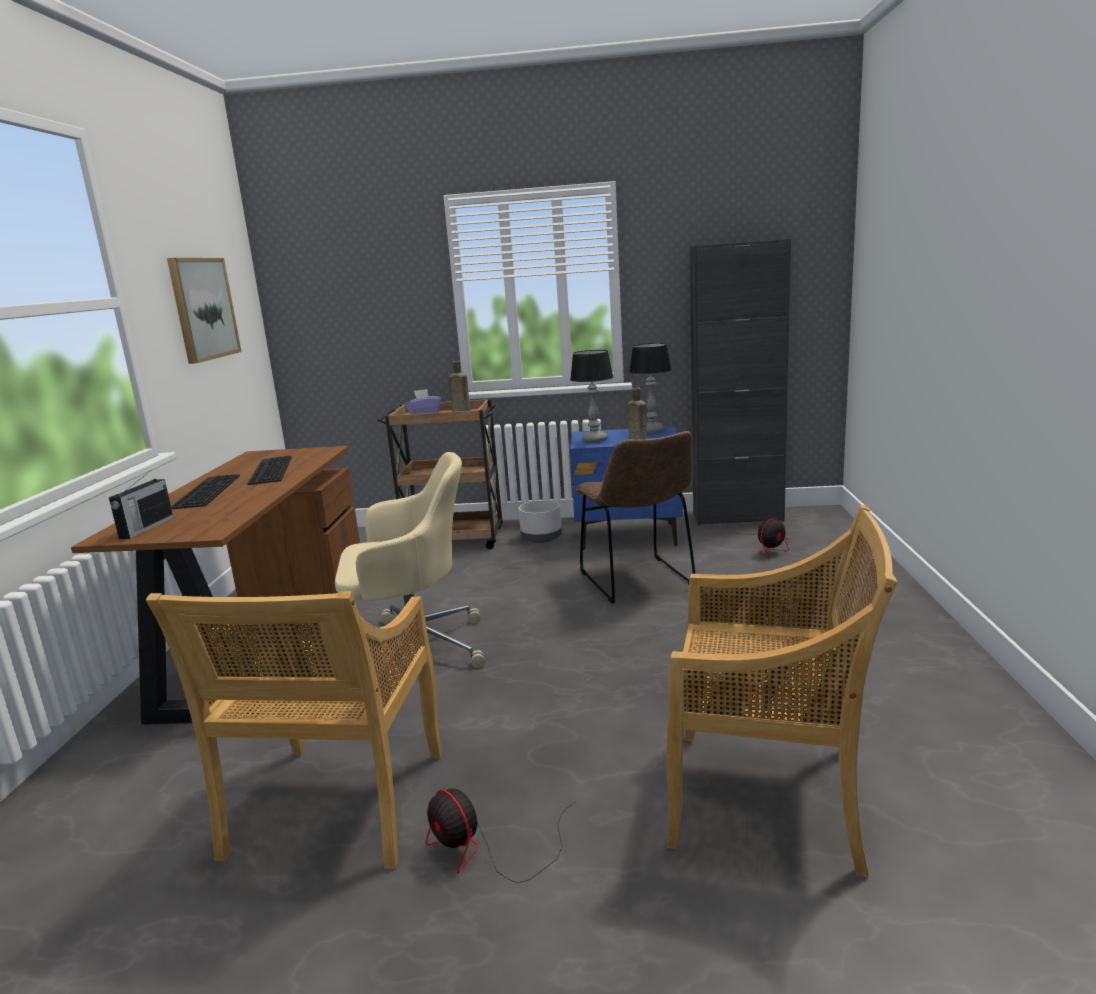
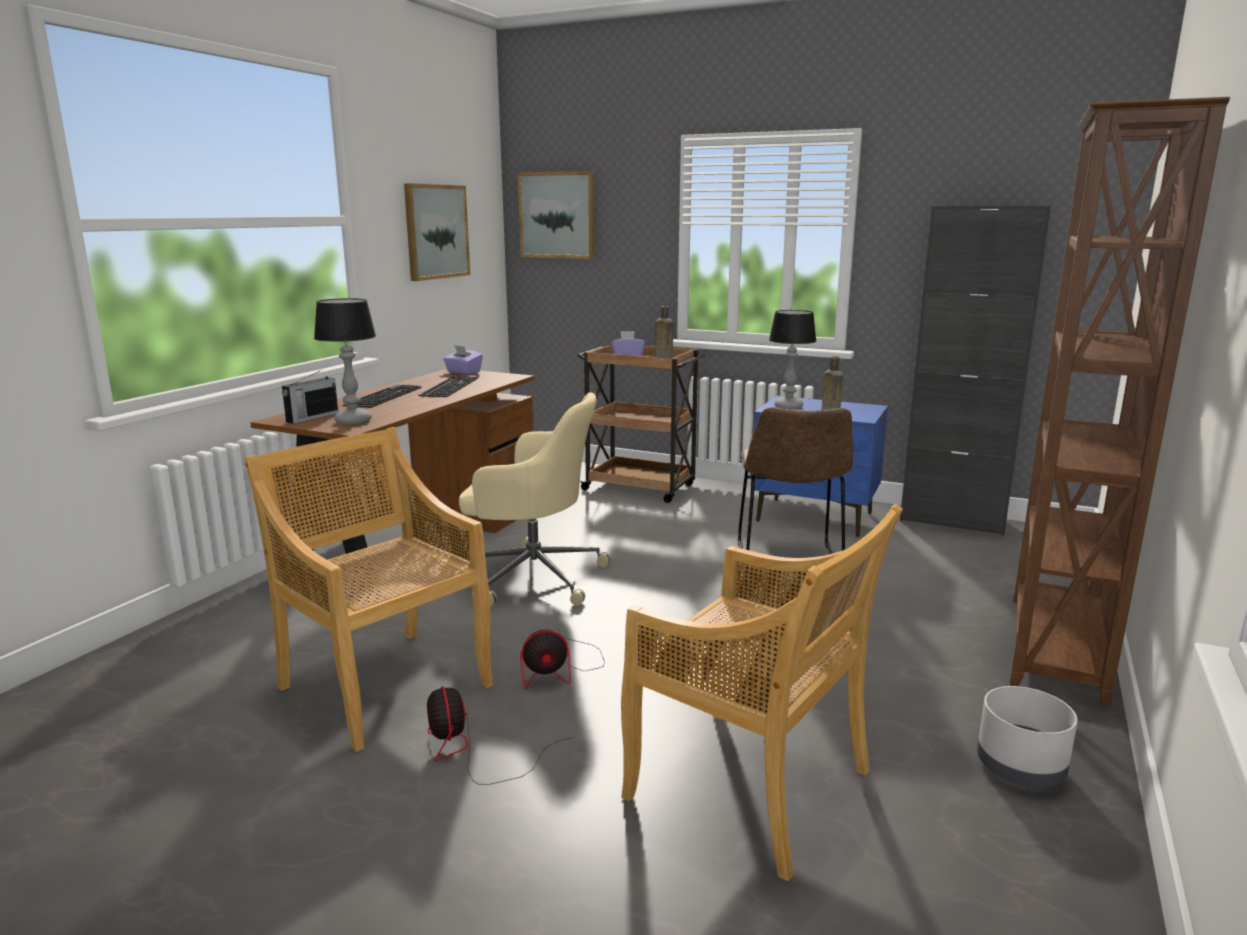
camera: 20 degrees right, 0 degrees up
beige chair [146,591,442,869] -> beige chair turned 105 degrees clockwise [244,427,493,752]
grey planter [519,500,562,543] -> grey planter moved to [977,686,1078,787]
table lamp [629,343,672,434] -> table lamp moved to [314,298,376,425]
fan [734,518,790,558] -> fan moved to [520,629,605,689]
none -> purple tissue box [443,345,483,375]
none -> picture [518,171,595,259]
none -> brown bookcase [1010,97,1230,706]

